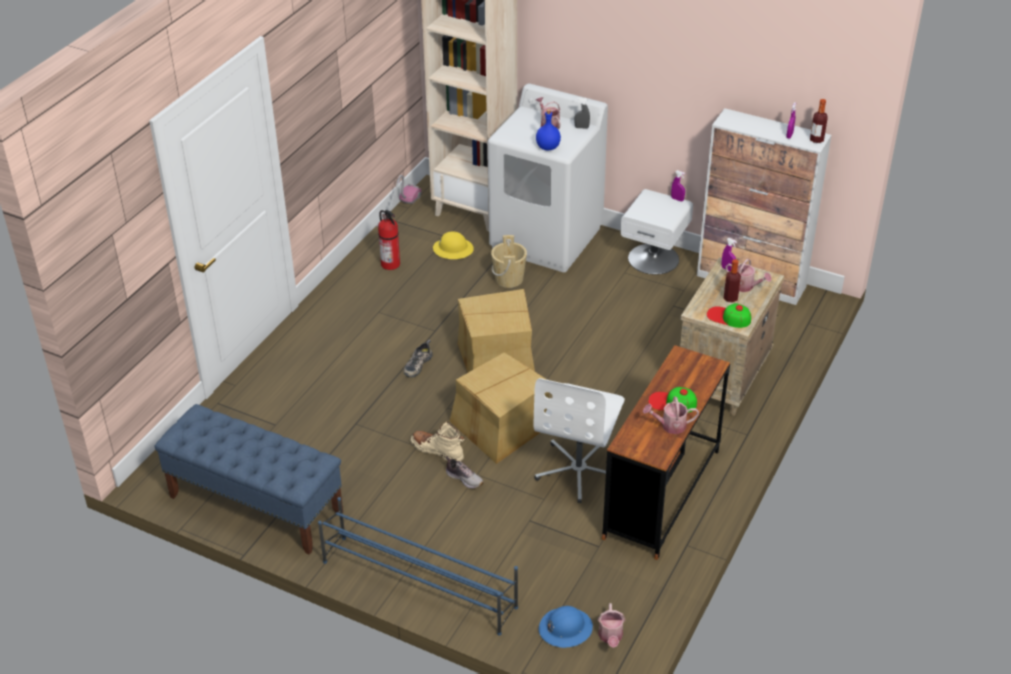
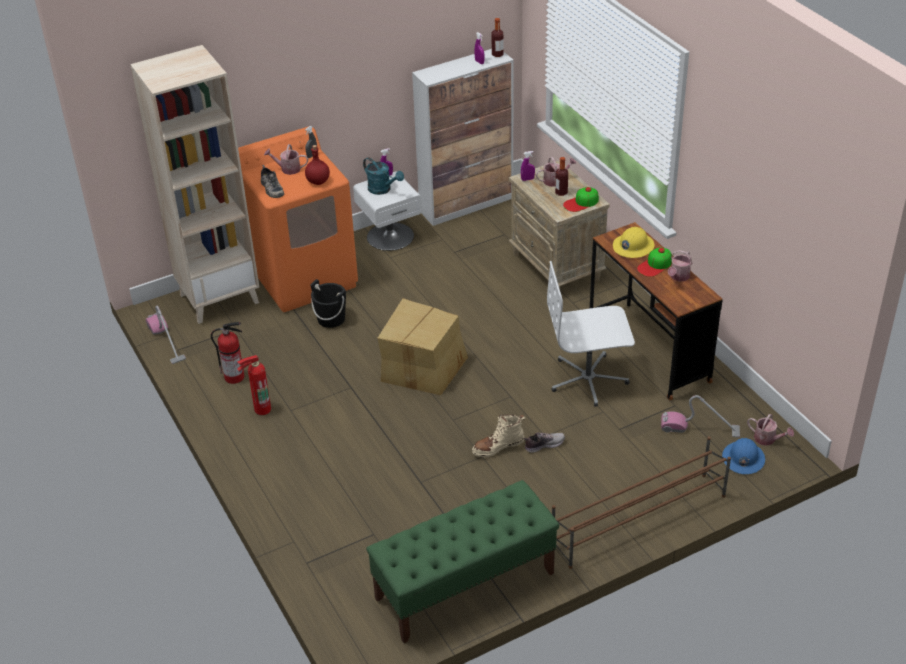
camera: 55 degrees left, 0 degrees up
blue bench [154,404,343,555] -> green bench [366,480,559,643]
blue shoe rack [318,497,518,636] -> brown shoe rack [552,436,731,569]
shoe [404,340,433,377] -> shoe moved to [261,165,284,198]
yellow hard hat [433,231,474,259] -> yellow hard hat moved to [613,227,655,258]
cardboard box [450,352,549,464] -> none
white washing machine [488,84,608,272] -> orange washing machine [238,126,358,312]
beige bucket [491,235,527,288] -> black bucket [310,279,346,328]
white office chair [534,378,625,503] -> white office chair turned 120 degrees clockwise [547,261,635,407]
blue bottle [536,109,561,150] -> red bottle [305,145,330,185]
none -> fire extinguisher [238,355,271,415]
none -> turquoise watering can [363,157,404,195]
none -> vacuum cleaner [661,395,740,438]

